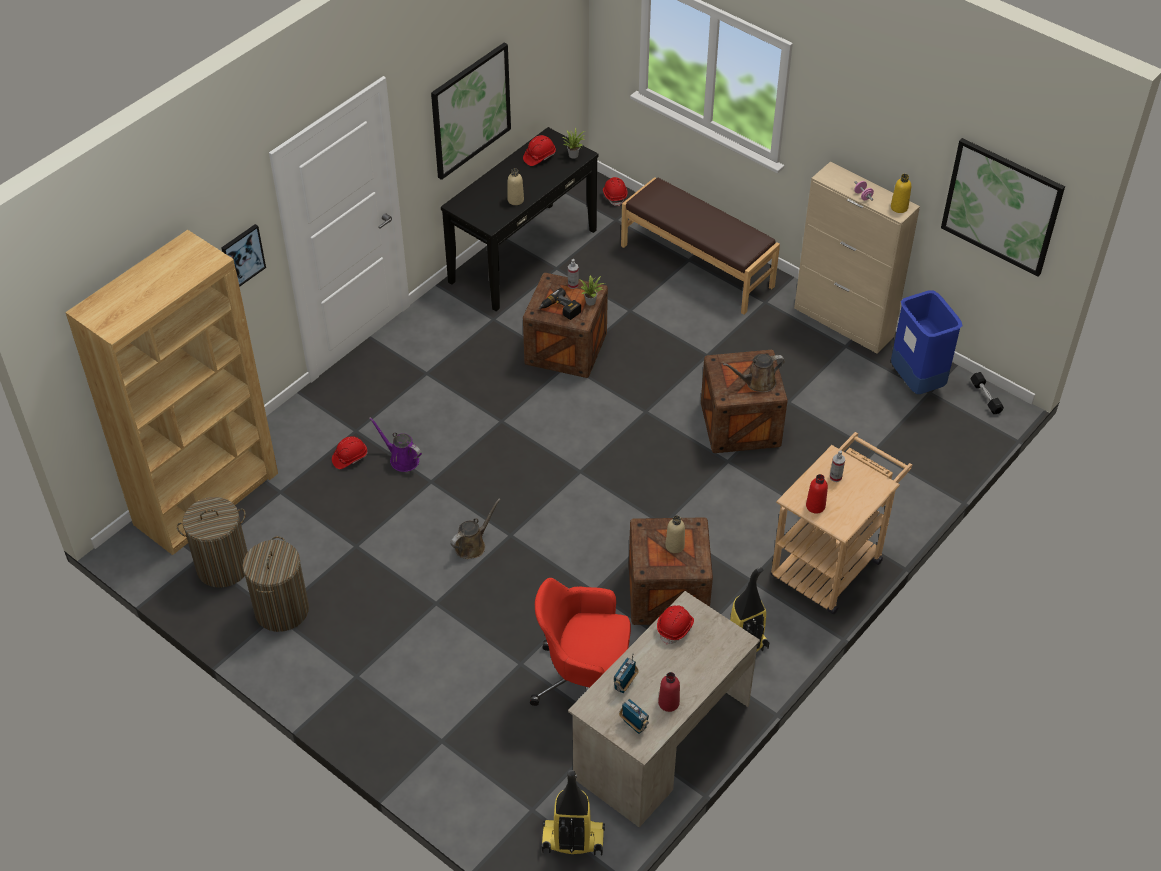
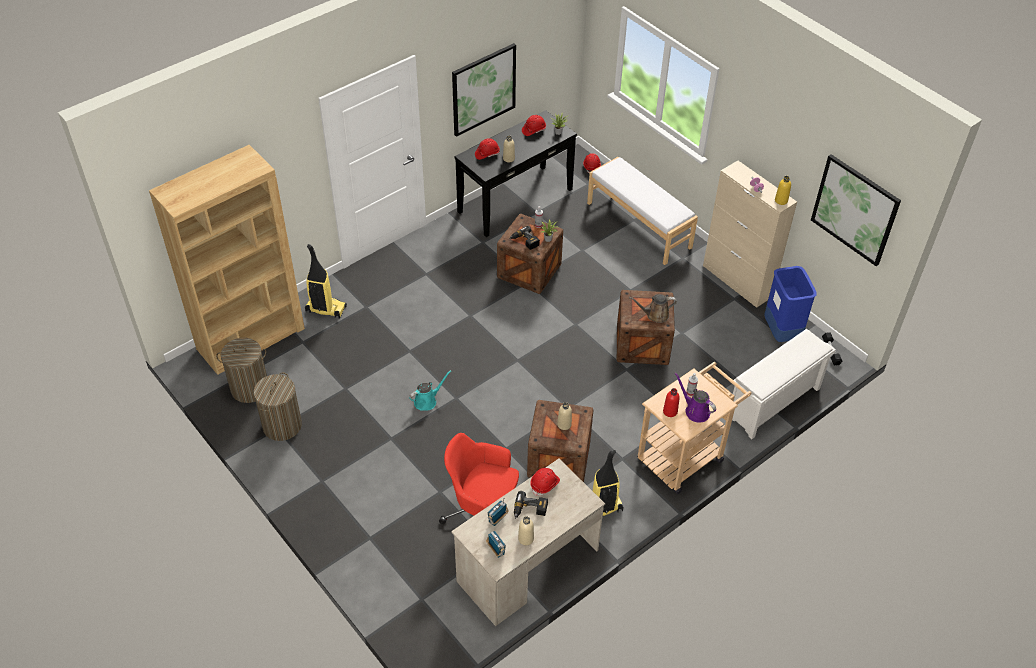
camera: 10 degrees right, 0 degrees up
picture [221,224,266,287] -> none
red hard hat [332,436,367,469] -> red hard hat moved to [475,138,500,160]
purple watering can [369,417,422,472] -> purple watering can moved to [675,372,716,423]
brown watering can [450,498,501,559] -> turquoise watering can [409,370,451,411]
vacuum cleaner [542,770,605,855] -> vacuum cleaner moved to [305,244,347,319]
brown bench [621,177,780,315] -> white bench [587,157,698,265]
red bottle [658,672,680,712] -> beige bottle [518,516,534,545]
none -> power drill [514,491,548,519]
none -> white shoe rack [732,329,836,439]

